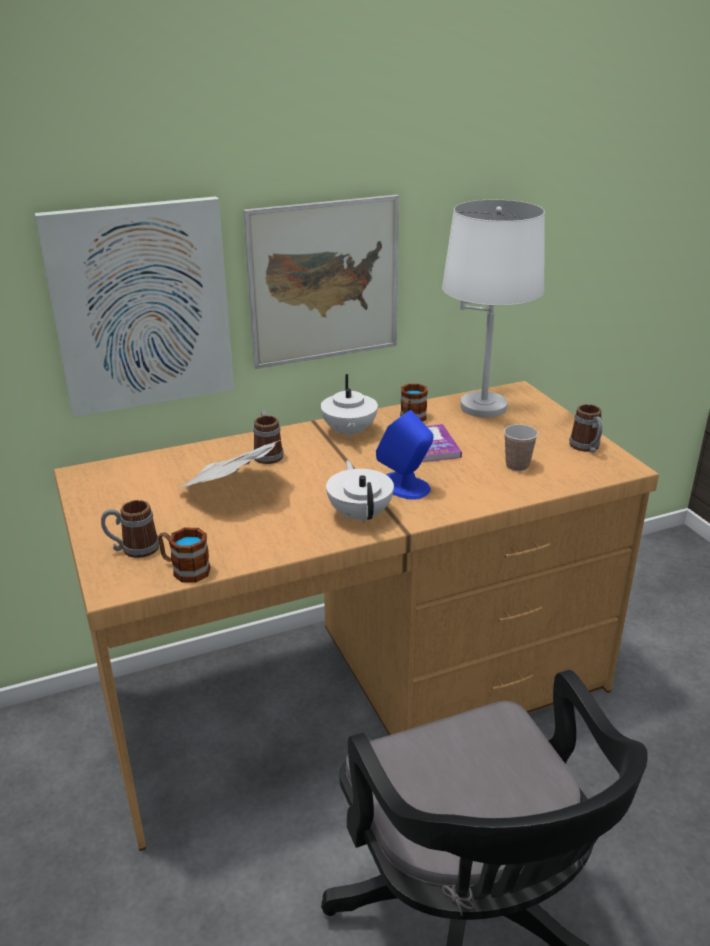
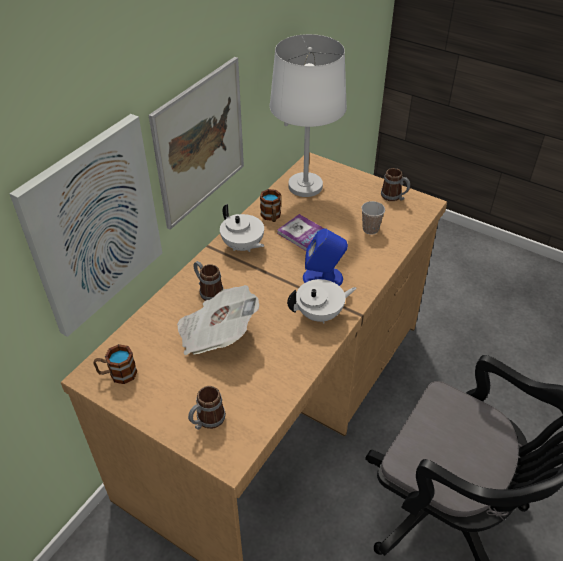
camera: 35 degrees left, 15 degrees up
mug [158,528,210,583] -> mug moved to [93,344,137,384]
white teapot [326,460,394,524] -> white teapot turned 120 degrees clockwise [287,279,357,324]

